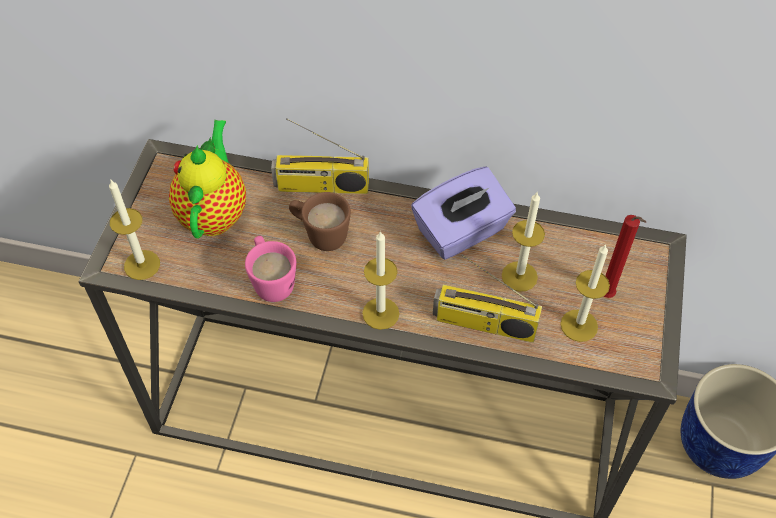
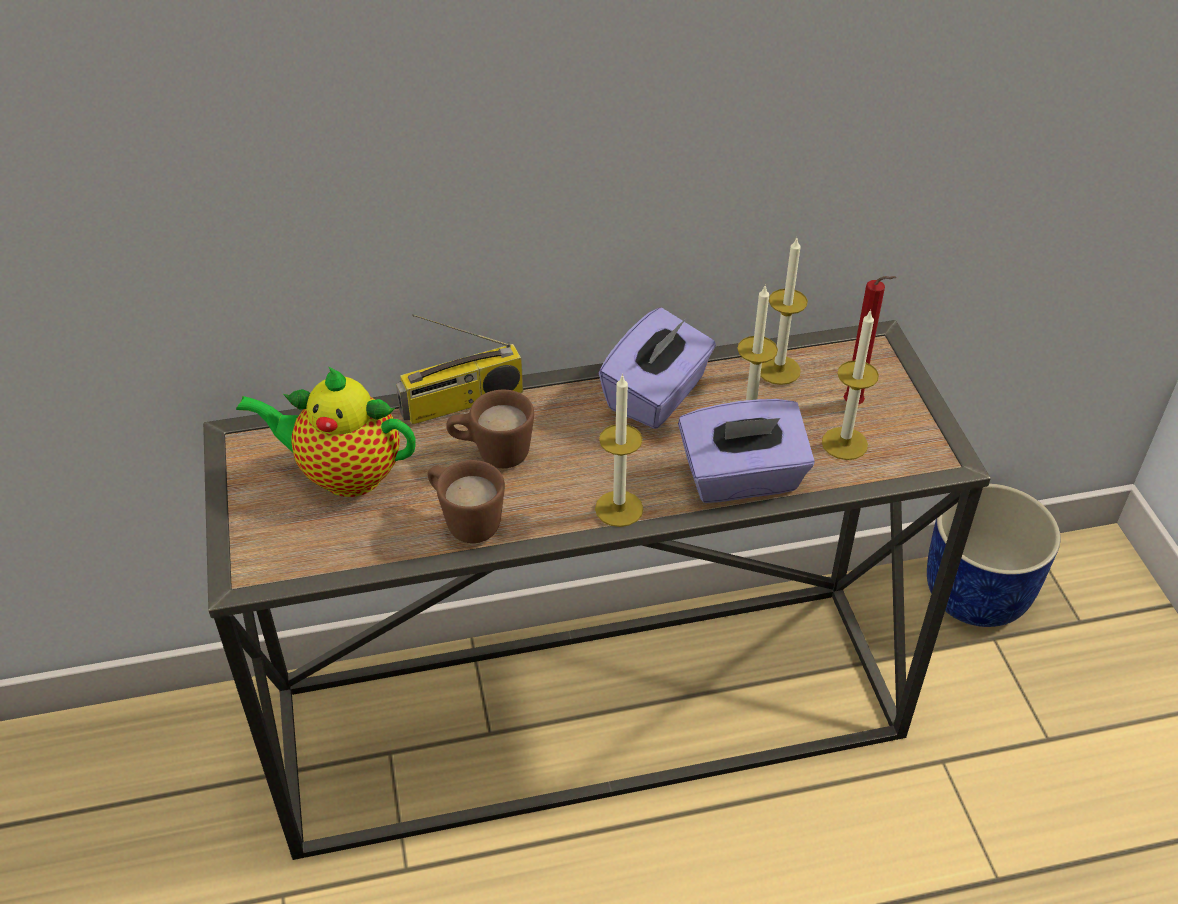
camera: 25 degrees left, 10 degrees down
candle [109,179,160,280] -> candle moved to [760,238,808,385]
teapot [169,120,246,239] -> teapot turned 60 degrees counterclockwise [236,366,416,497]
pink mug [245,236,296,302] -> brown mug [427,460,505,543]
radio [433,254,542,343] -> purple tissue box [678,399,815,503]

